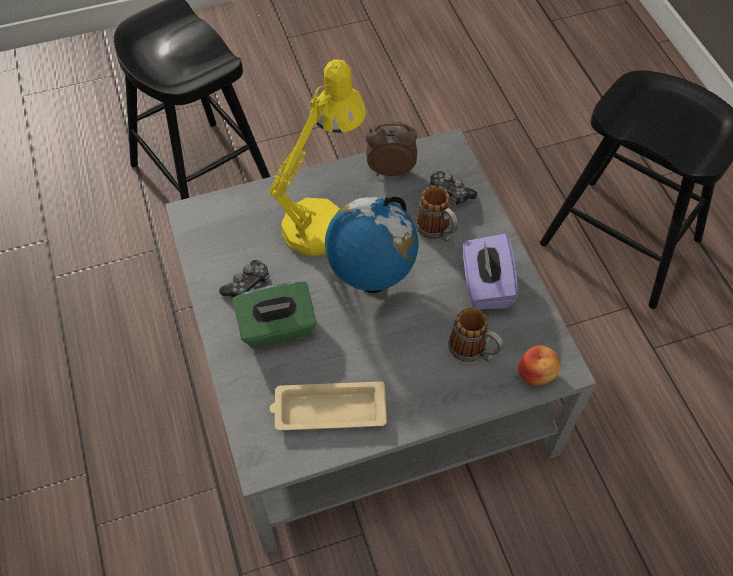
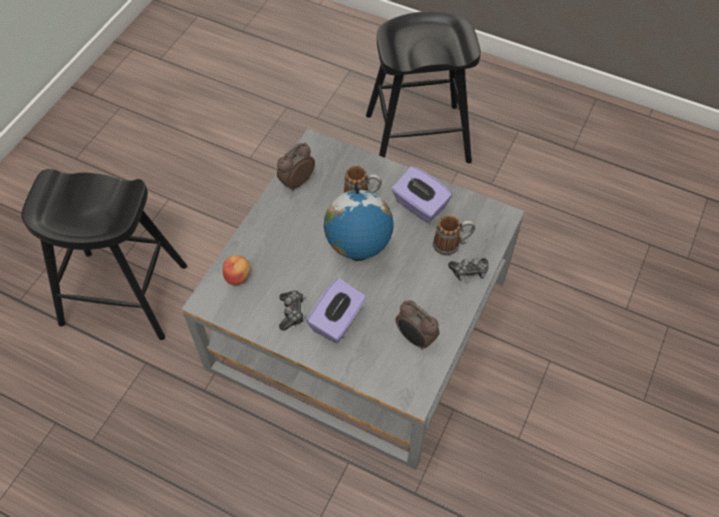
camera: 45 degrees left, 0 degrees up
green tissue box [233,282,317,348] -> purple tissue box [307,278,366,343]
yellow table lamp [269,59,366,256] -> none
beige tray [269,381,387,431] -> alarm clock [395,300,439,350]
game controller [430,171,477,206] -> game controller moved to [448,258,489,281]
apple [518,345,560,385] -> apple moved to [223,255,250,285]

